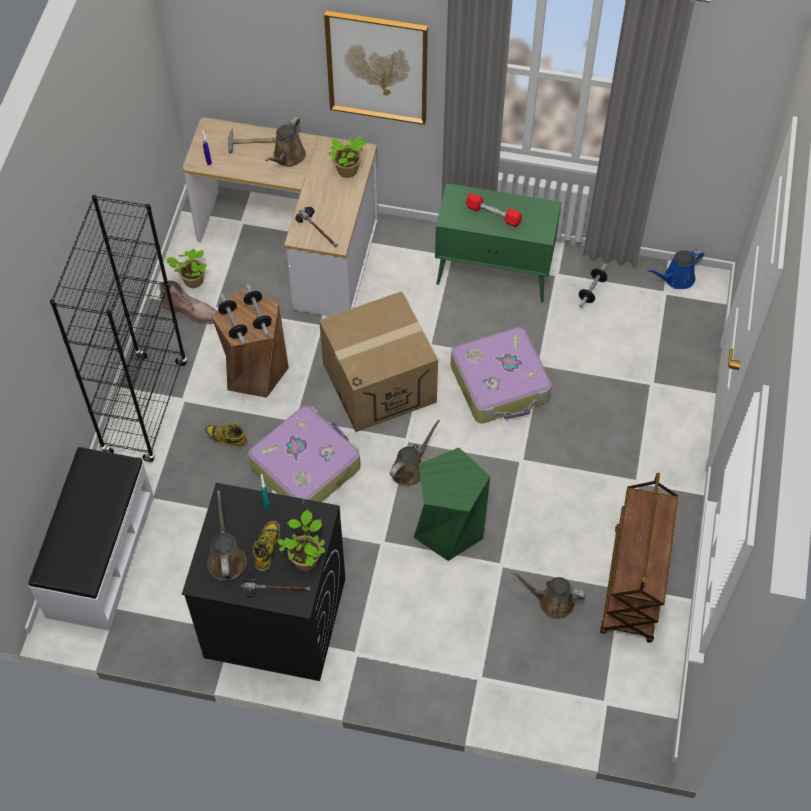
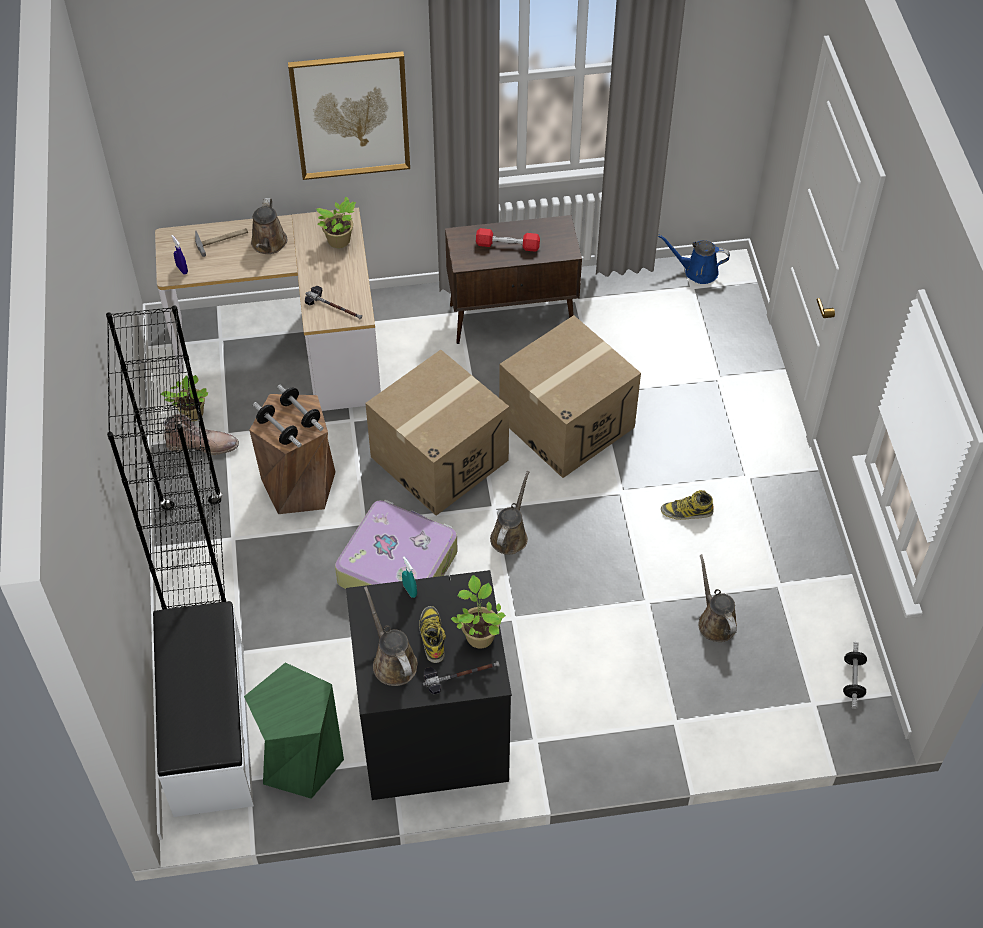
camera: 20 degrees left, 5 degrees down
boot [204,423,248,448] -> boot moved to [661,490,714,520]
green stool [414,447,490,561] -> green stool moved to [244,662,344,799]
green cabinet [435,183,561,302] -> brown cabinet [445,215,582,344]
suitcase [450,327,552,424] -> cardboard box [499,315,641,478]
brown watering can [510,570,586,619] -> brown watering can turned 75 degrees clockwise [699,554,737,642]
dumbbell [579,264,607,308] -> dumbbell moved to [843,642,867,709]
brown cart [600,473,678,643] -> none
blue watering can [647,249,704,289] -> blue watering can turned 60 degrees clockwise [658,235,730,284]

